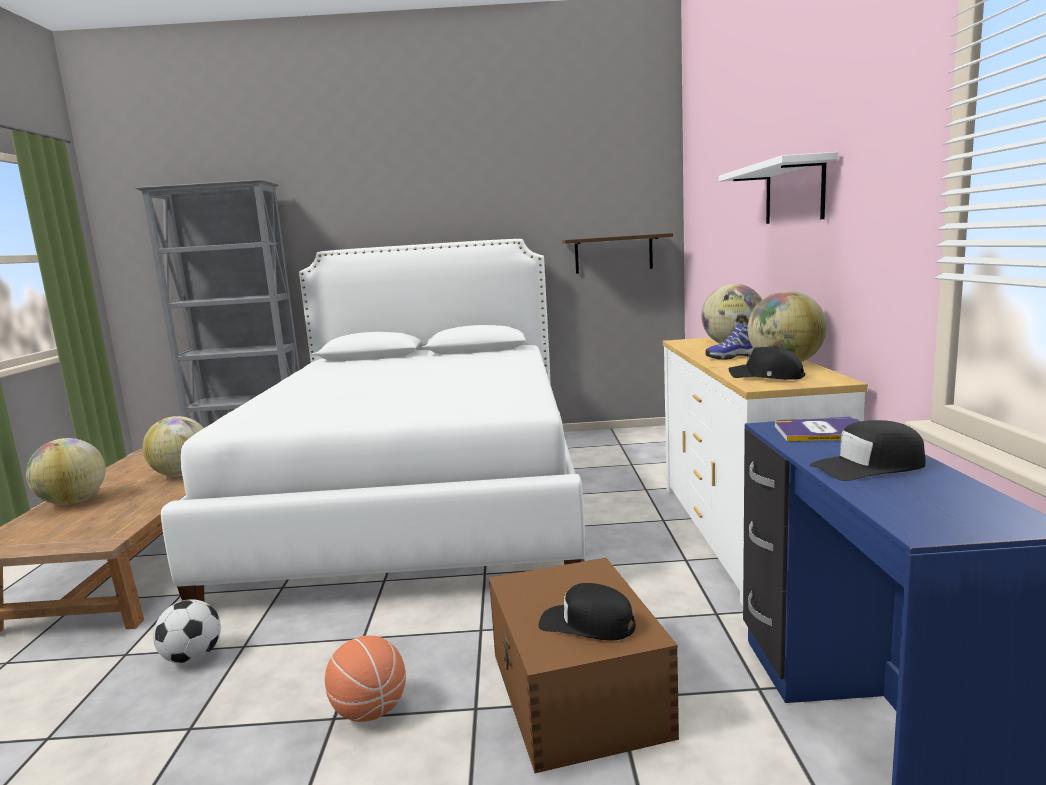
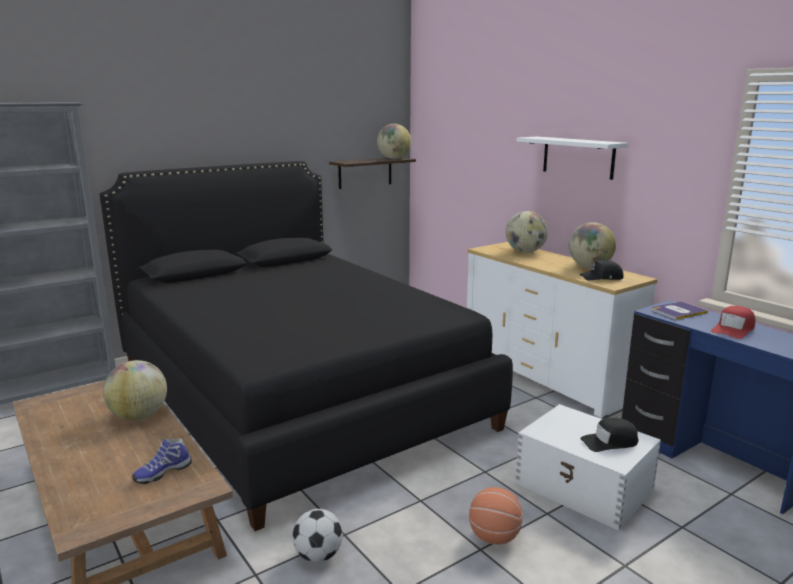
camera: 35 degrees left, 5 degrees up
globe [26,438,106,505] -> globe moved to [377,124,411,159]
white bed [161,239,585,602] -> black bed [100,161,513,531]
brown storage box [489,558,679,773] -> white storage box [515,404,661,531]
shoe [705,323,753,360] -> shoe moved to [132,439,192,484]
black cap [810,420,926,481] -> red cap [711,306,755,339]

